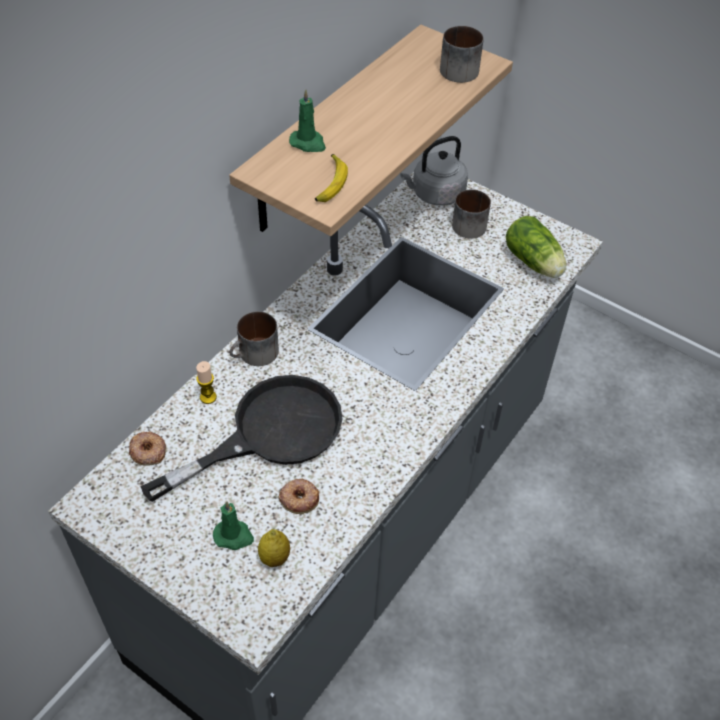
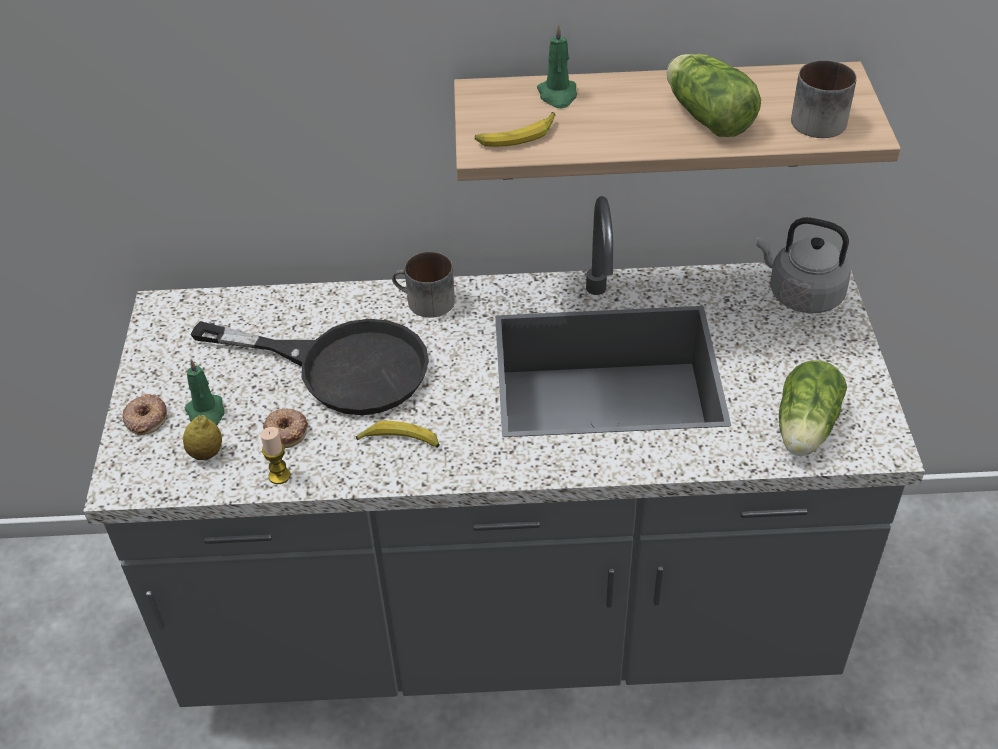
camera: 55 degrees right, 5 degrees down
donut [129,431,166,466] -> donut moved to [122,394,167,435]
candle [196,361,217,404] -> candle moved to [260,427,291,484]
mug [452,189,491,239] -> none
none -> banana [356,421,440,448]
none -> lettuce [667,54,761,137]

